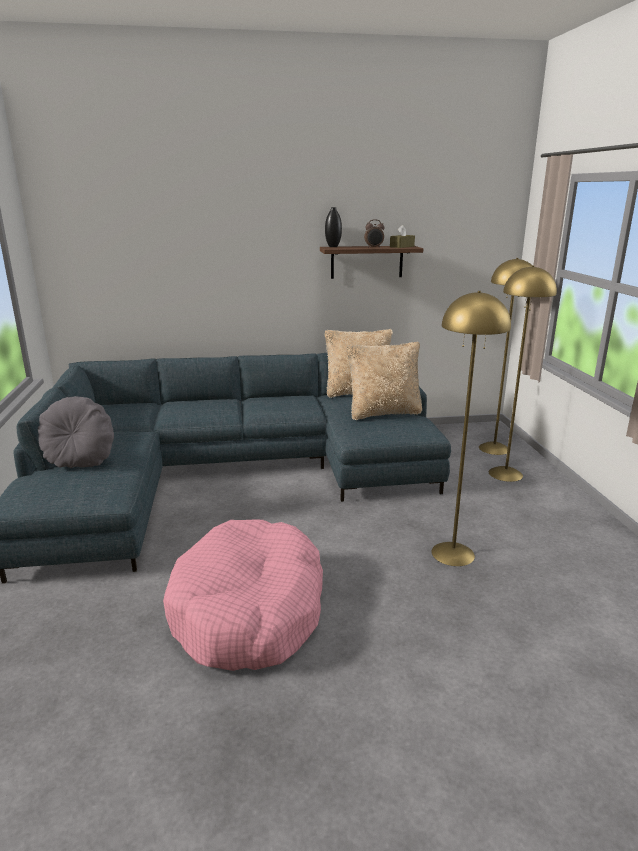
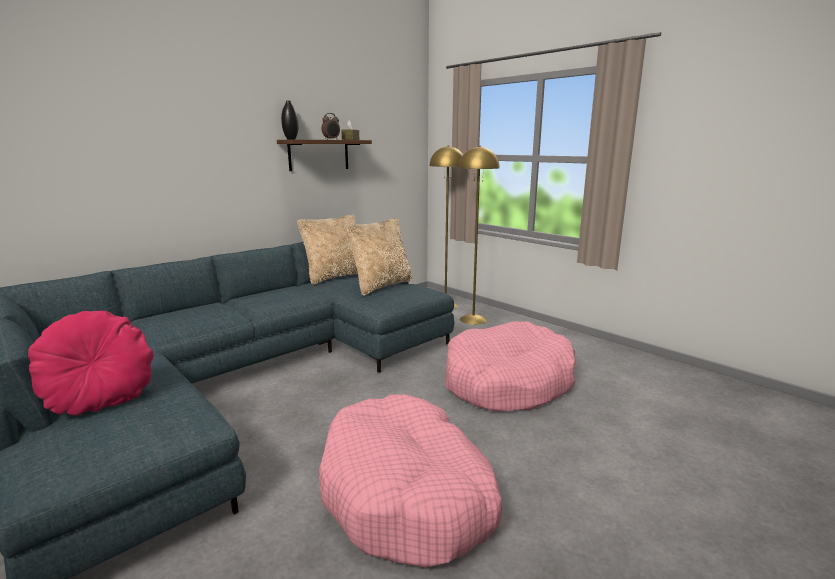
camera: 35 degrees left, 5 degrees down
grey pillow [38,396,114,468] -> pink pillow [28,311,154,416]
yellow floor lamp [431,291,511,566] -> pink dog bed [445,321,576,412]

